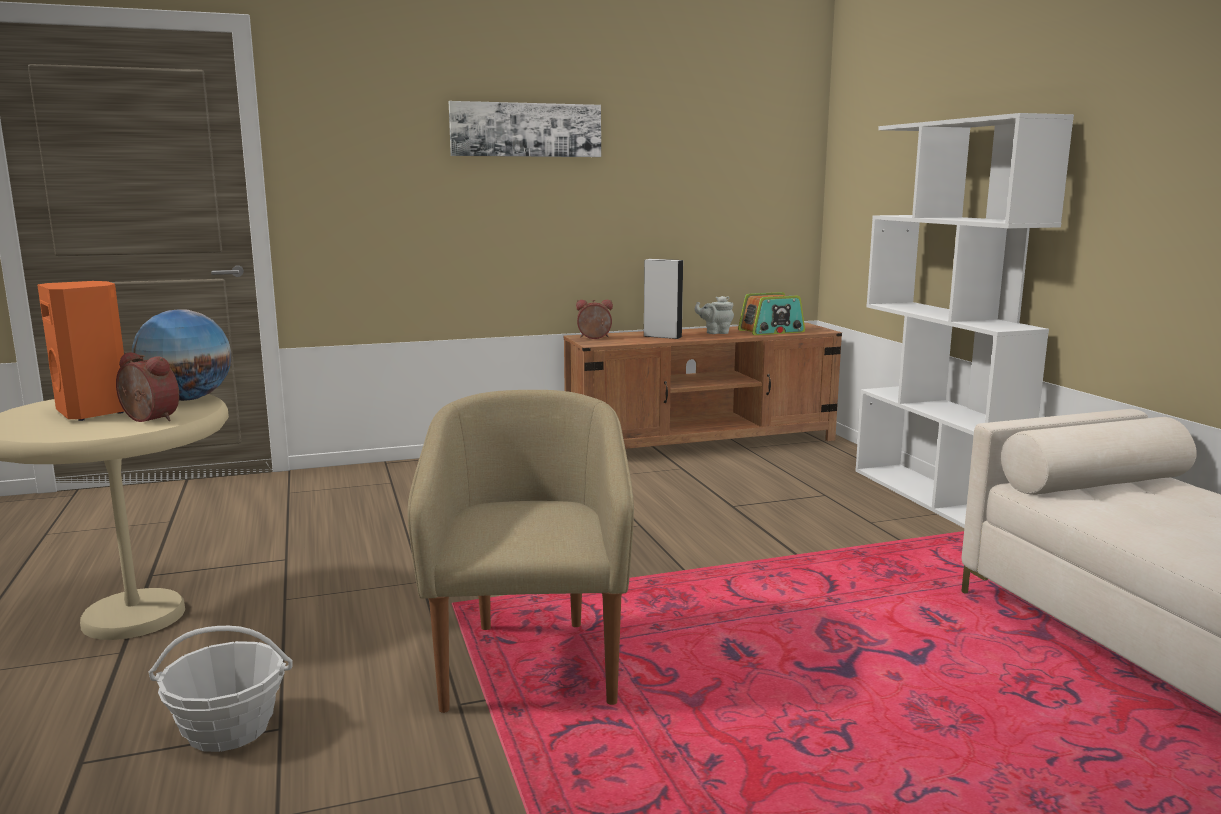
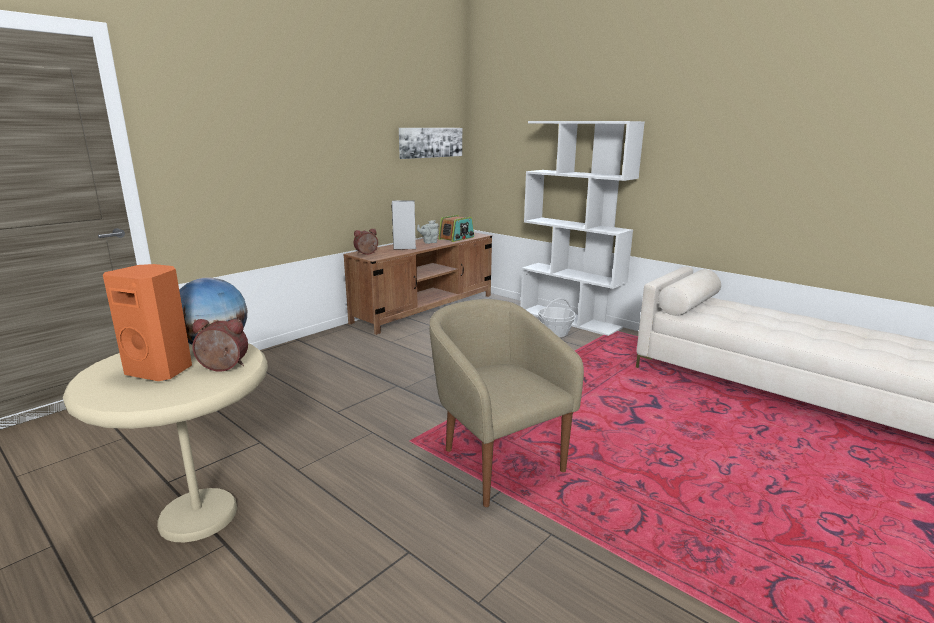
camera: 30 degrees left, 5 degrees up
basket [149,626,292,752] -> basket moved to [538,298,576,337]
picture [449,101,601,157] -> picture moved to [399,128,462,159]

